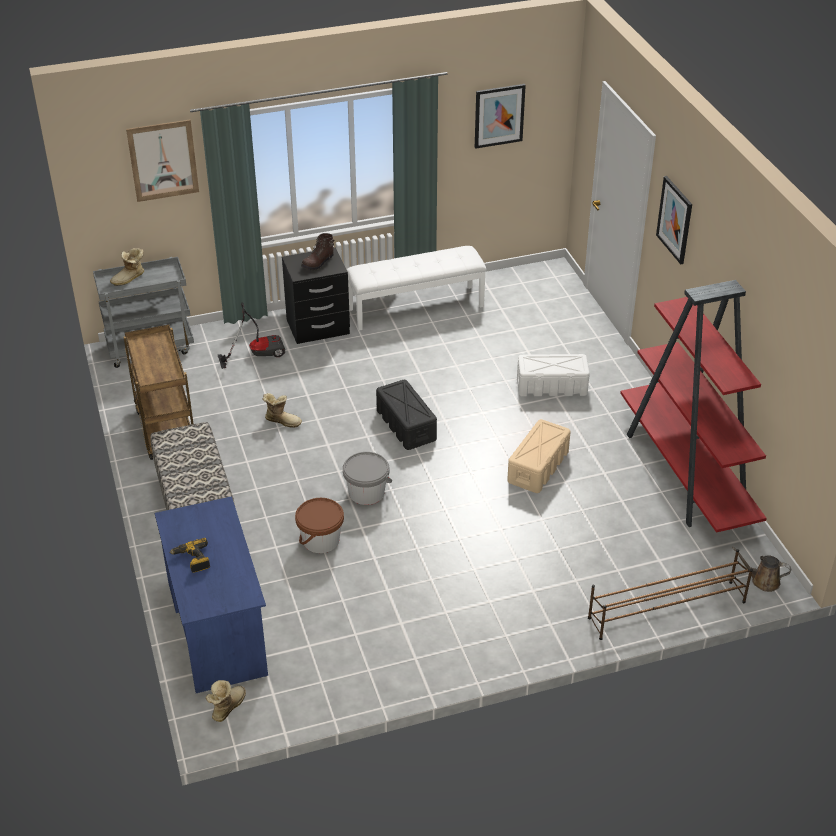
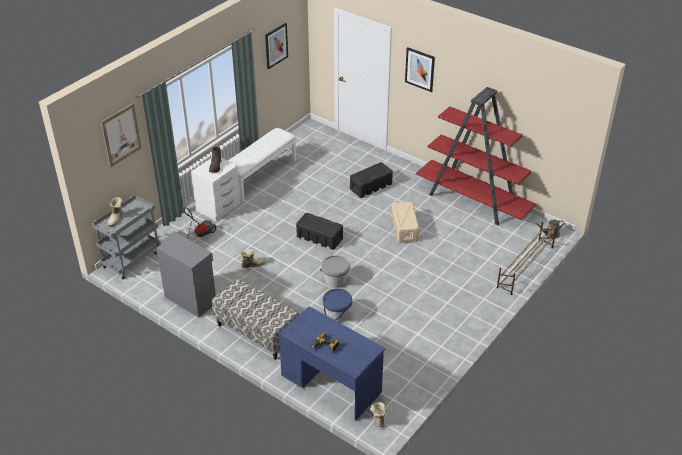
camera: 35 degrees left, 0 degrees up
brown cart [123,325,194,460] -> grey cabinet [156,233,216,317]
black nightstand [282,247,350,344] -> white nightstand [191,158,240,221]
brown bucket [295,498,344,553] -> blue bucket [323,289,352,323]
white storage box [517,354,590,397] -> black storage box [350,162,393,198]

